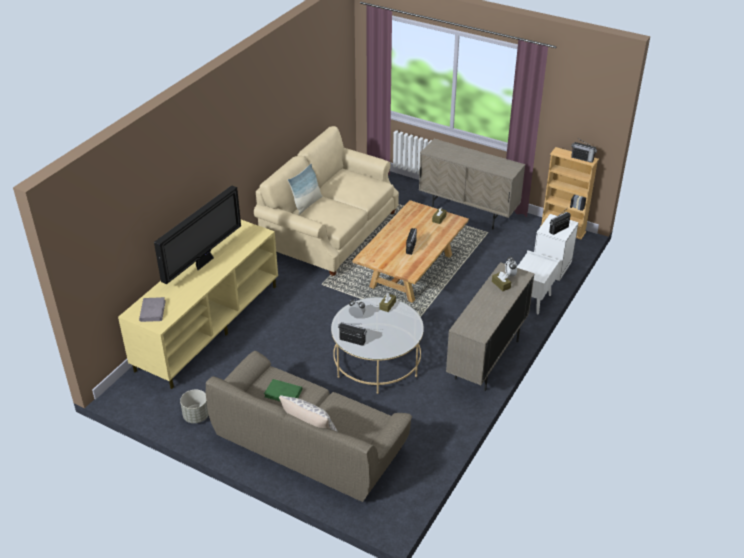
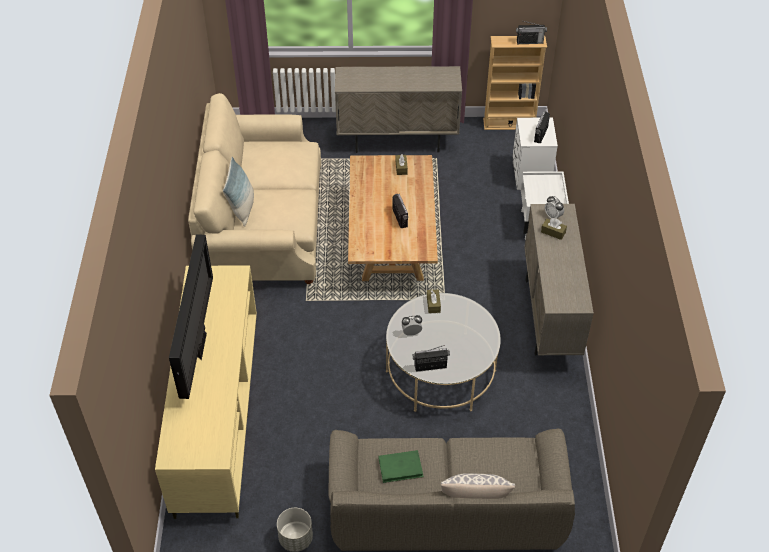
camera: 30 degrees left, 10 degrees up
grey book [139,297,166,322] -> none

